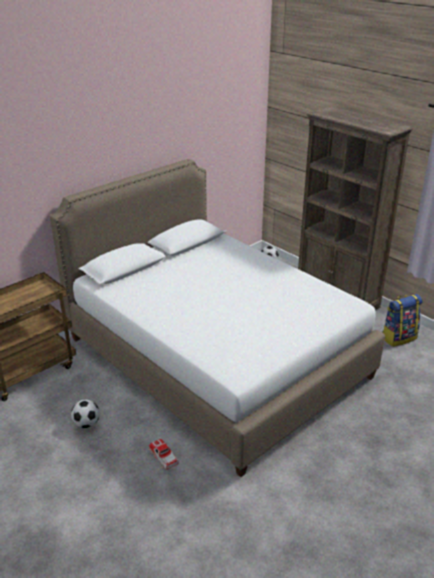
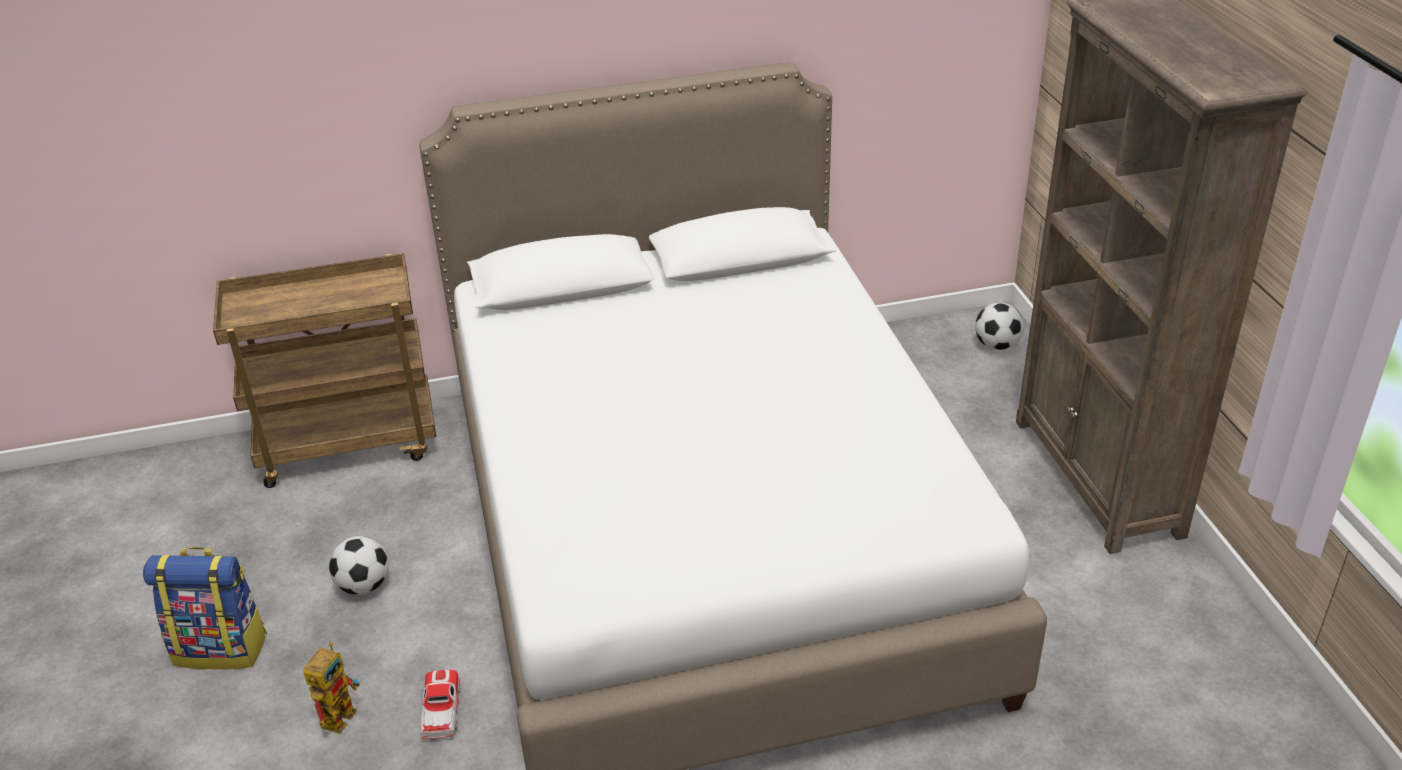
camera: 30 degrees right, 5 degrees up
backpack [382,294,423,347] -> backpack moved to [143,547,267,669]
none -> toy robot [303,642,360,734]

